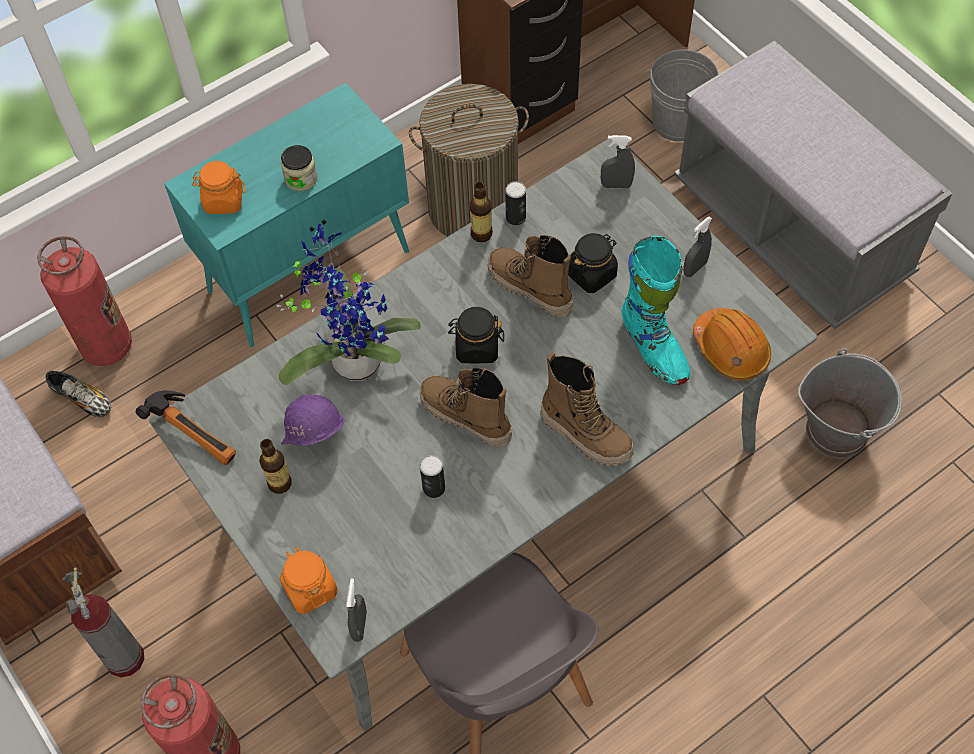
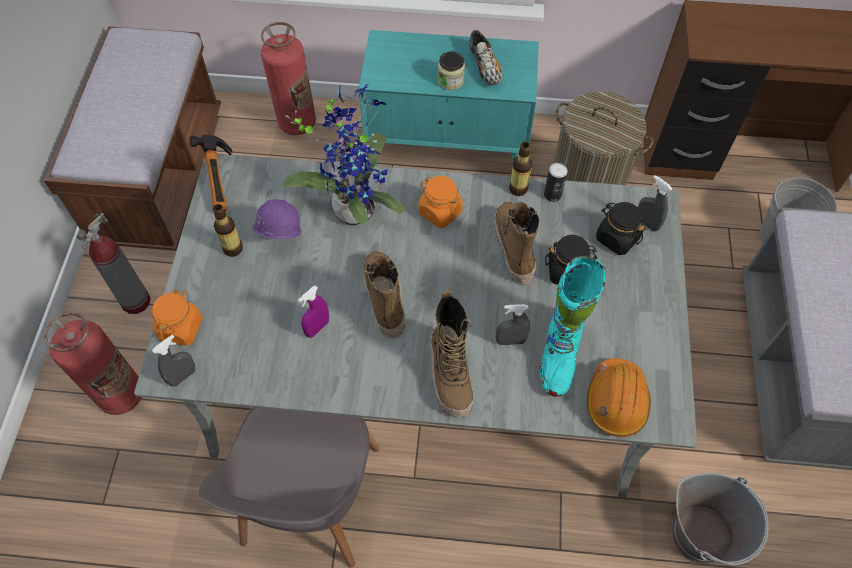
camera: 40 degrees right, 0 degrees up
shoe [45,371,111,417] -> shoe moved to [469,30,502,85]
orange jar [192,161,245,214] -> orange jar moved to [419,176,463,228]
can [420,455,445,498] -> purple spray bottle [298,286,329,338]
black jar [448,307,504,364] -> black jar moved to [596,202,645,255]
grey spray bottle [683,216,712,277] -> grey spray bottle moved to [496,304,530,345]

